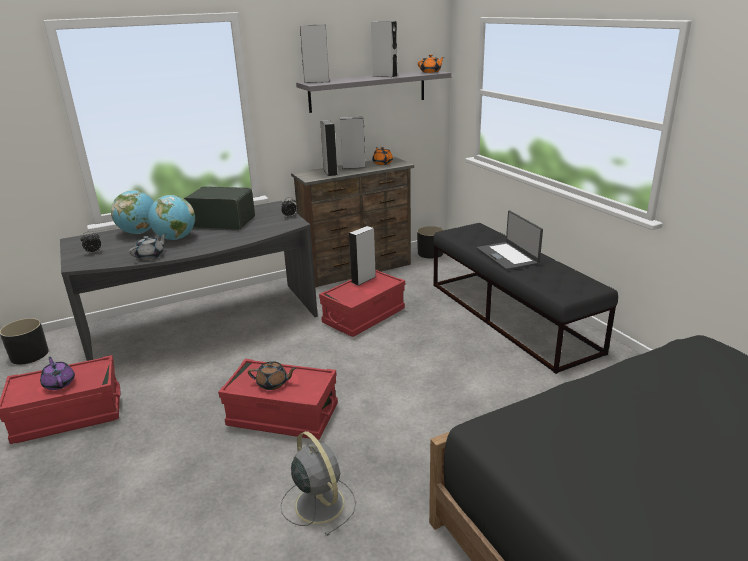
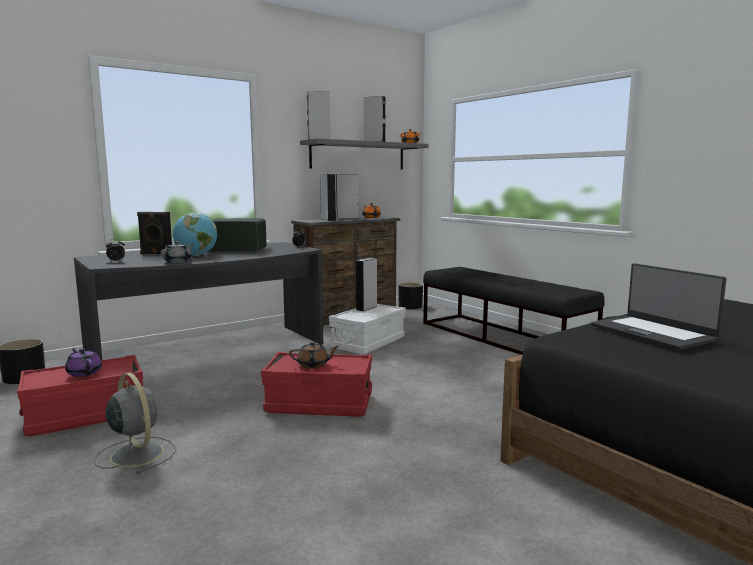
camera: 10 degrees left, 15 degrees down
globe [111,190,154,234] -> black speaker [137,212,172,254]
grey fan [280,431,356,536] -> grey fan moved to [94,372,176,474]
red storage box [319,269,405,337] -> white storage box [329,304,406,354]
laptop [477,211,543,270] -> laptop moved to [591,263,726,350]

